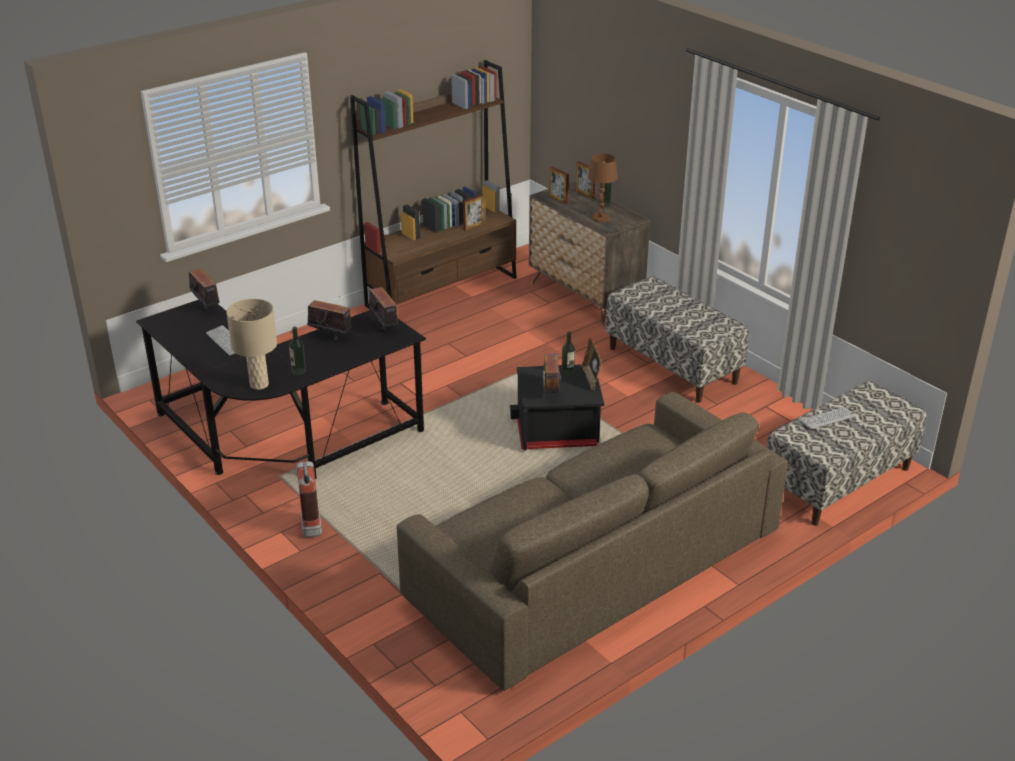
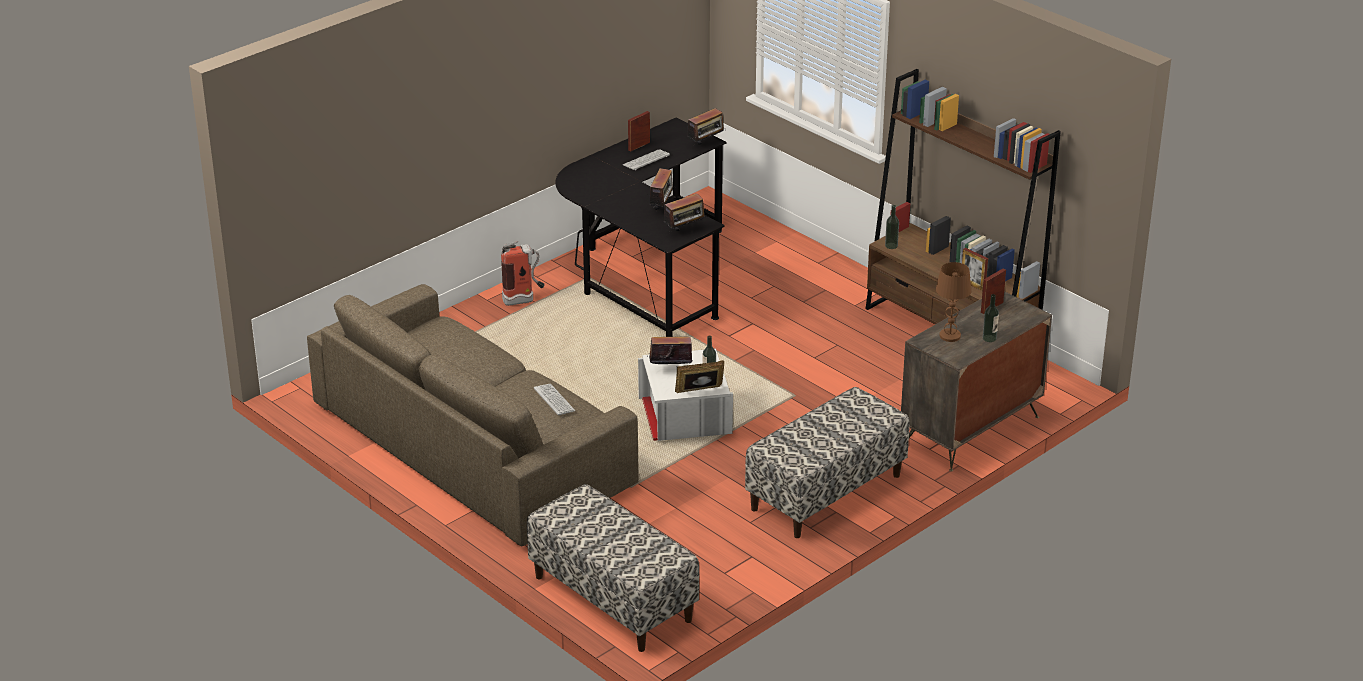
camera: 85 degrees right, 0 degrees up
beige table lamp [226,299,277,390] -> none
bottle [289,327,306,376] -> bottle moved to [885,205,899,249]
black storage box [510,364,604,450] -> white storage box [638,349,733,441]
picture frame [576,161,596,199] -> picture frame moved to [628,111,650,151]
keyboard [799,407,856,430] -> keyboard moved to [534,384,575,415]

